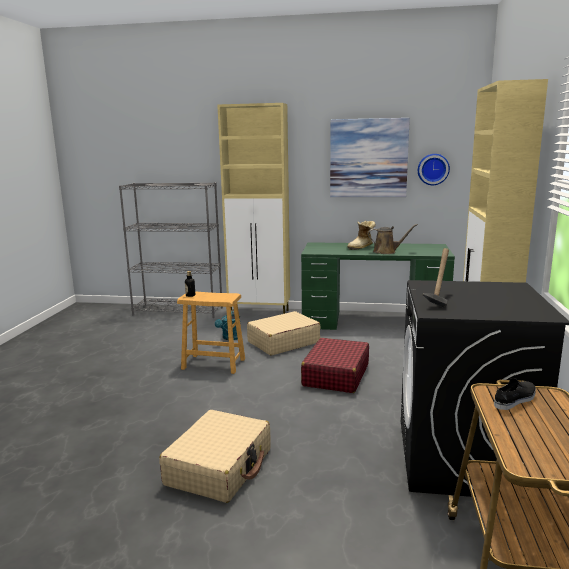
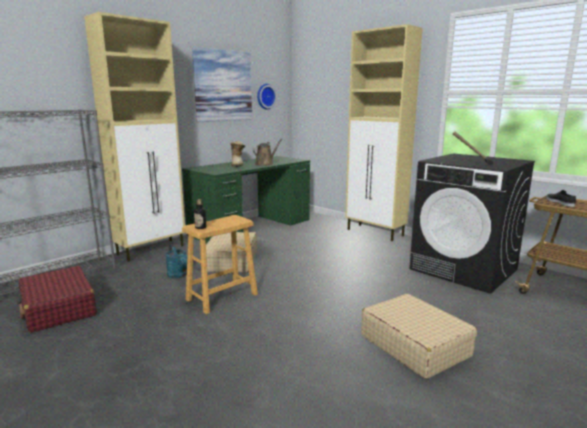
camera: 55 degrees left, 0 degrees up
red suitcase [301,338,369,393] -> red suitcase moved to [17,266,97,333]

